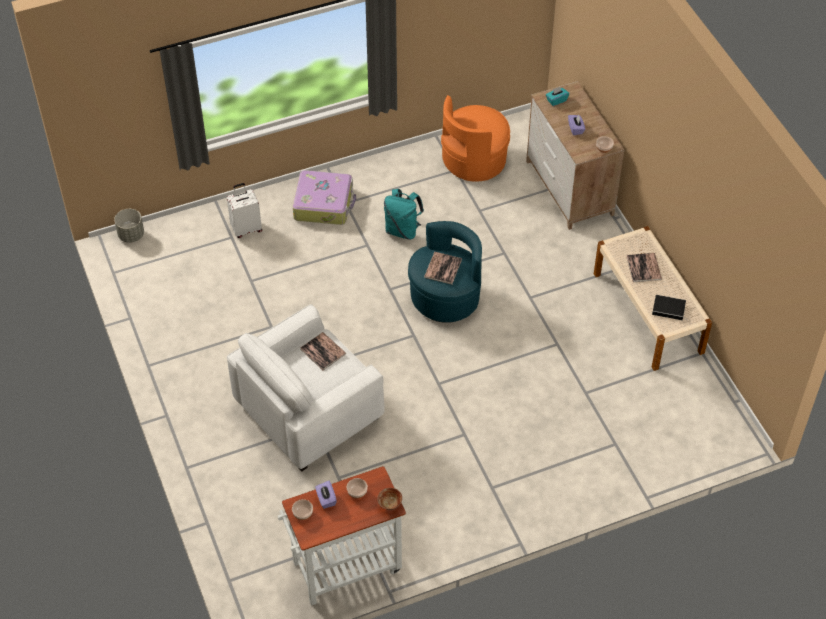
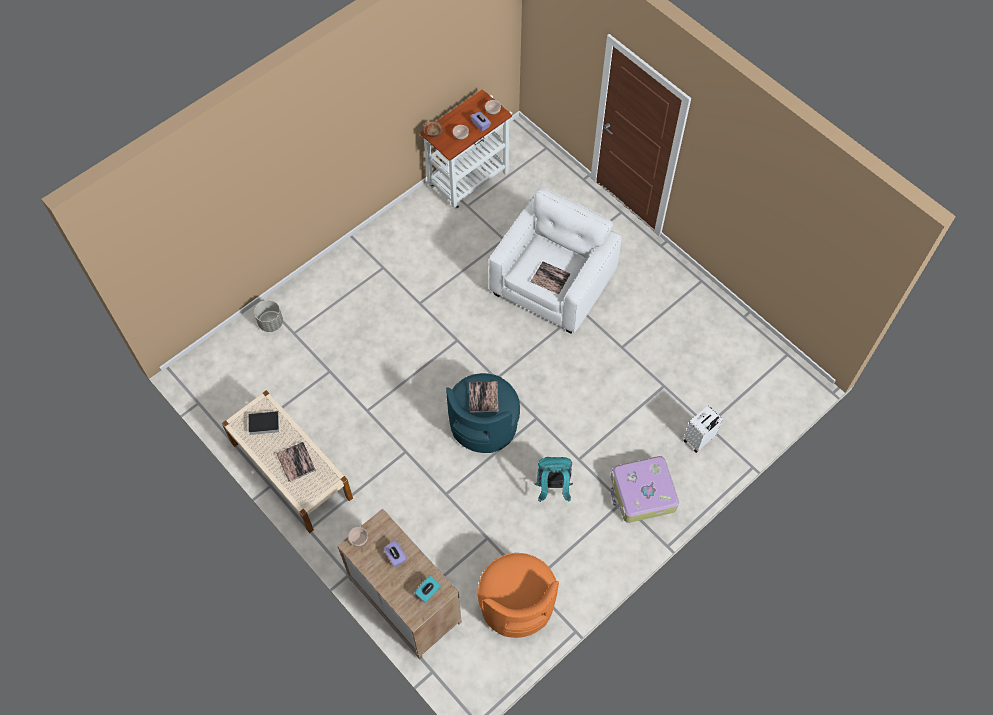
camera: 160 degrees right, 10 degrees up
grey planter [114,209,144,243] -> grey planter moved to [254,300,283,332]
orange armchair [441,95,510,182] -> orange armchair turned 135 degrees clockwise [478,553,559,638]

